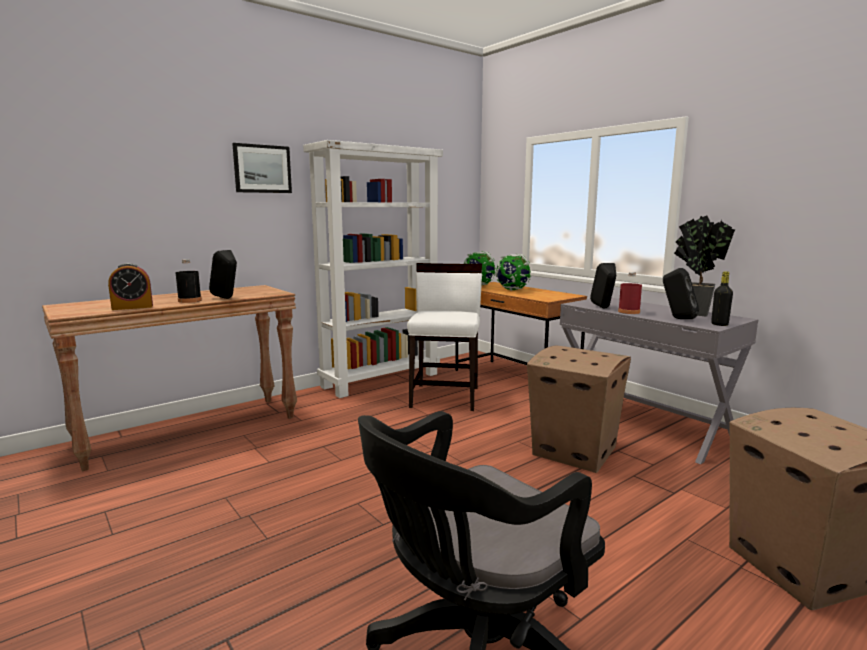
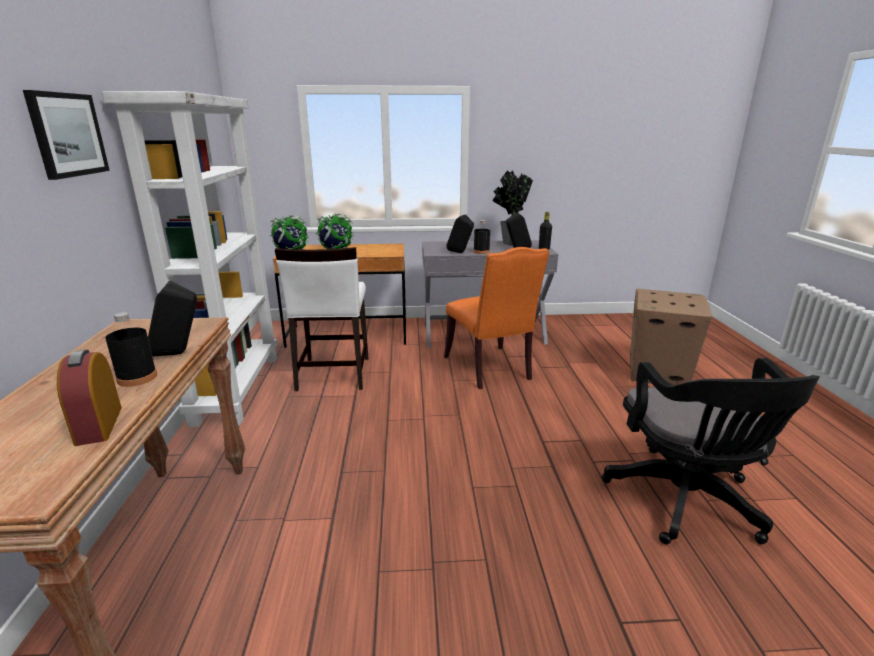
camera: 55 degrees left, 10 degrees up
alarm clock [108,263,153,310] -> alarm clock turned 150 degrees clockwise [57,350,122,446]
white chair [407,263,482,411] -> white chair turned 135 degrees counterclockwise [275,247,369,391]
cardboard box [527,346,631,473] -> orange chair [444,247,549,389]
red bottle [618,272,642,314] -> black bottle [473,220,490,254]

